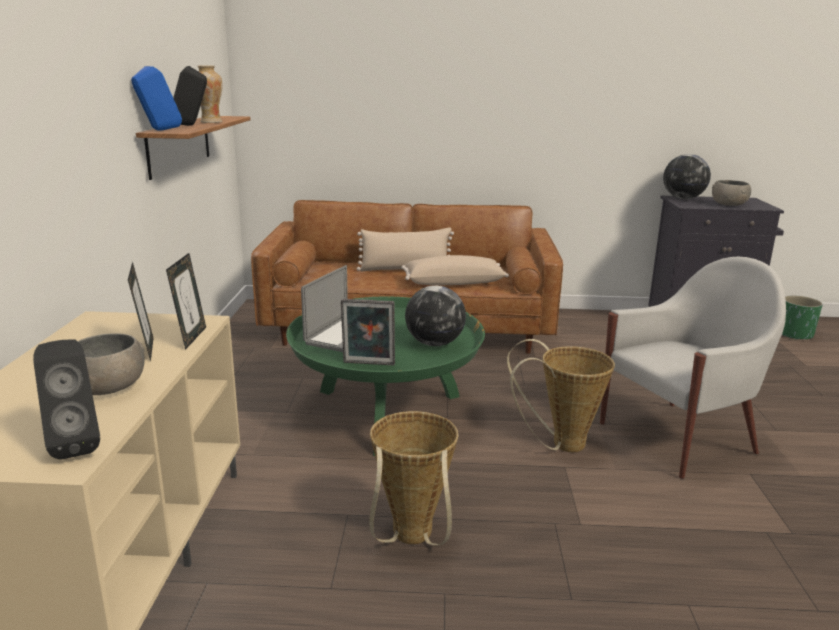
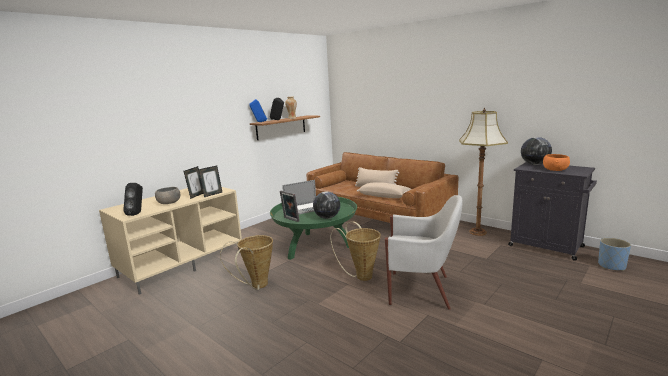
camera: 40 degrees right, 5 degrees down
grey bowl [712,180,751,206] -> orange bowl [543,154,570,171]
green planter [782,295,823,340] -> blue planter [598,238,631,271]
none -> floor lamp [459,108,508,236]

